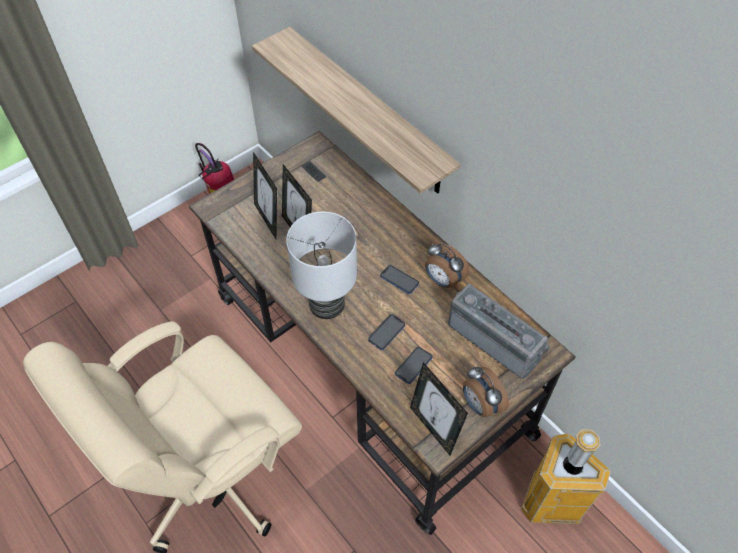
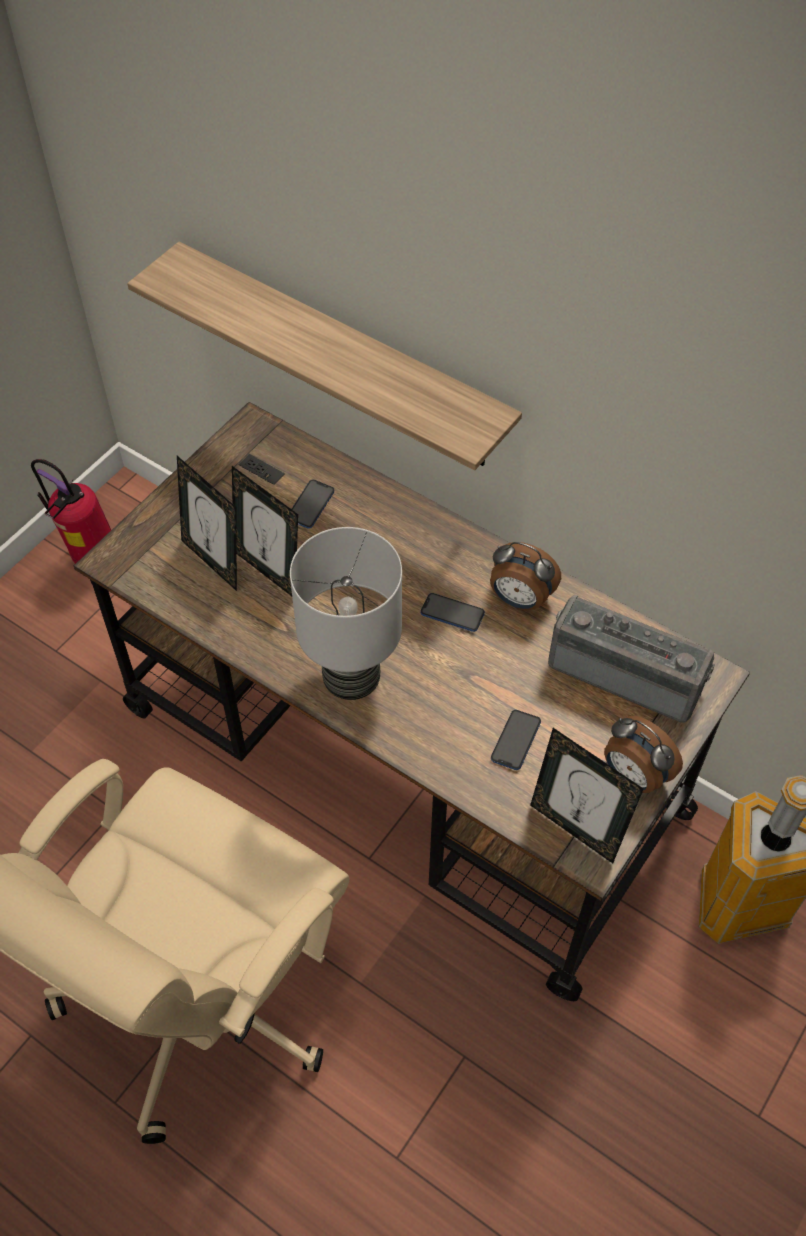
camera: 15 degrees left, 0 degrees up
phone [368,314,405,350] -> phone moved to [292,480,334,529]

